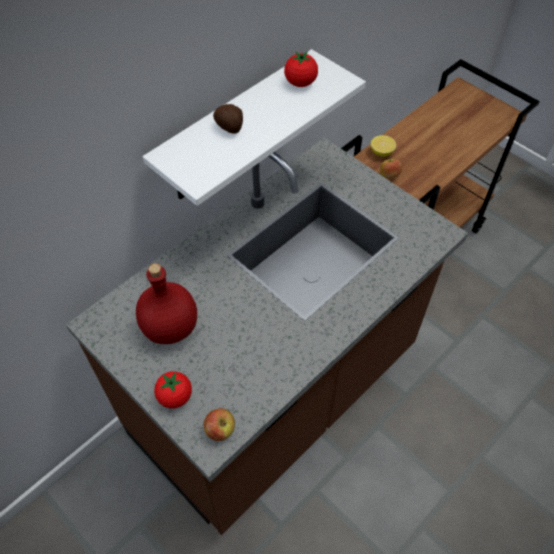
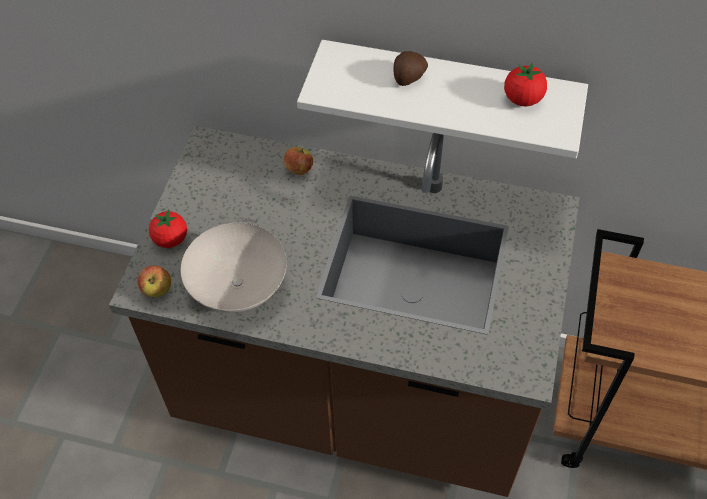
camera: 60 degrees right, 0 degrees up
red bottle [136,263,197,344] -> none
lemon [371,135,396,157] -> none
apple [380,158,402,178] -> apple moved to [284,147,313,175]
none -> white bowl [181,223,287,312]

